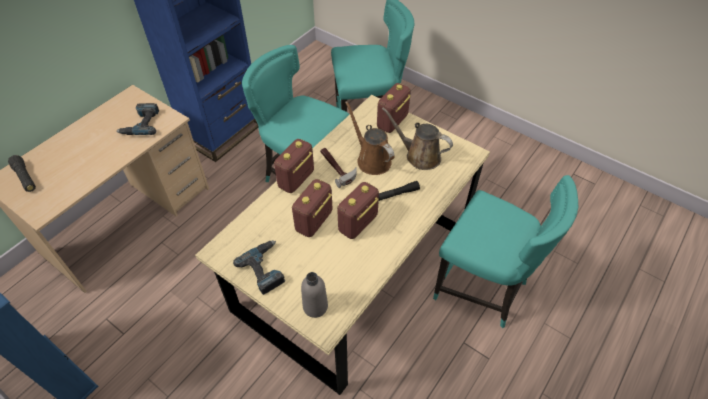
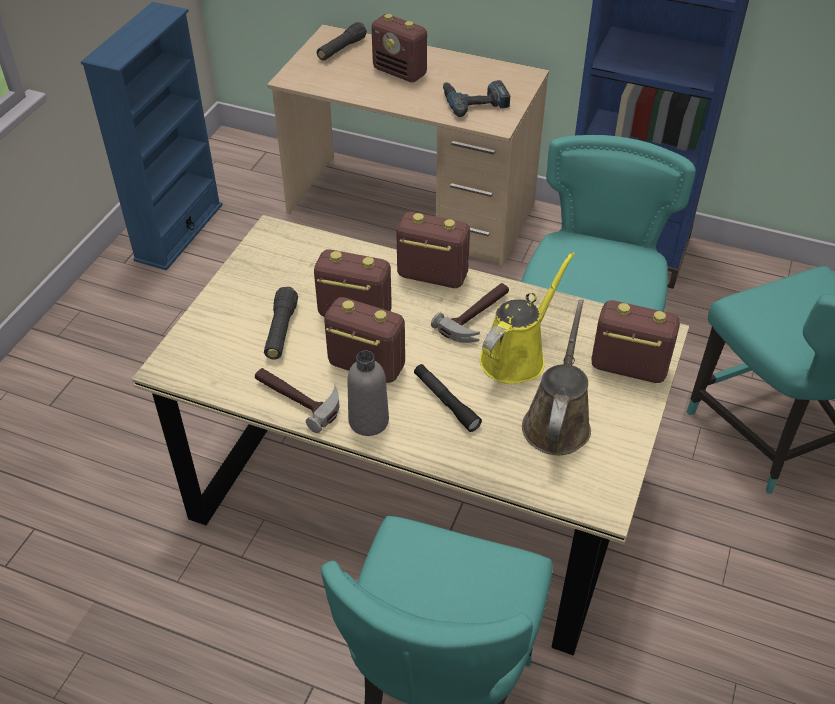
camera: 75 degrees right, 5 degrees down
power drill [233,240,285,295] -> none
grey bottle [301,272,328,318] -> grey bottle moved to [347,351,389,436]
brown watering can [345,101,394,175] -> yellow watering can [480,252,575,384]
none -> hammer [255,368,339,433]
none -> black flashlight [264,287,298,360]
none -> radio [371,14,427,82]

